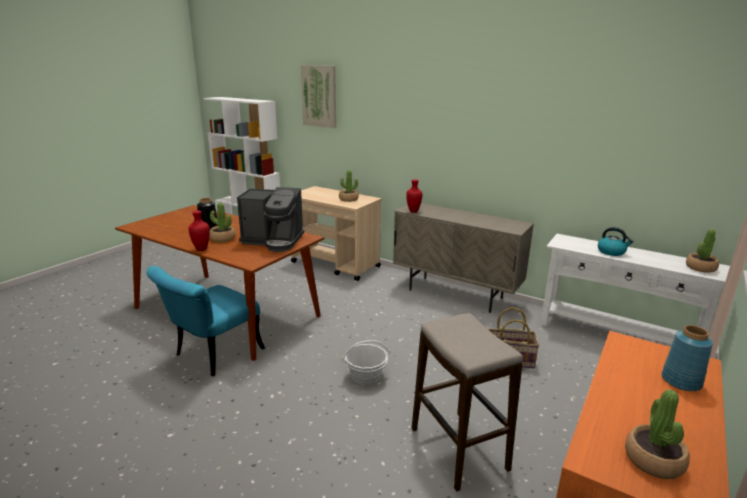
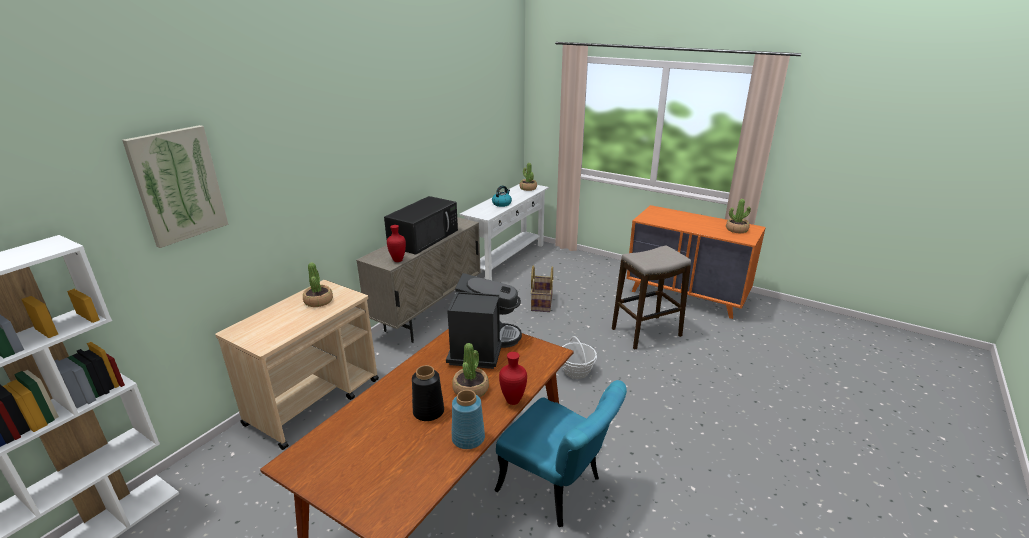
camera: 90 degrees left, 5 degrees up
blue vase [661,325,713,391] -> blue vase moved to [452,390,485,449]
none -> black microwave [384,196,458,255]

